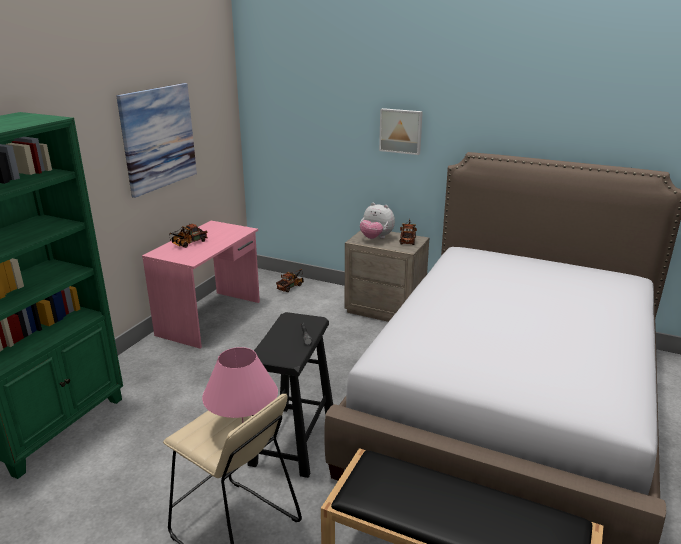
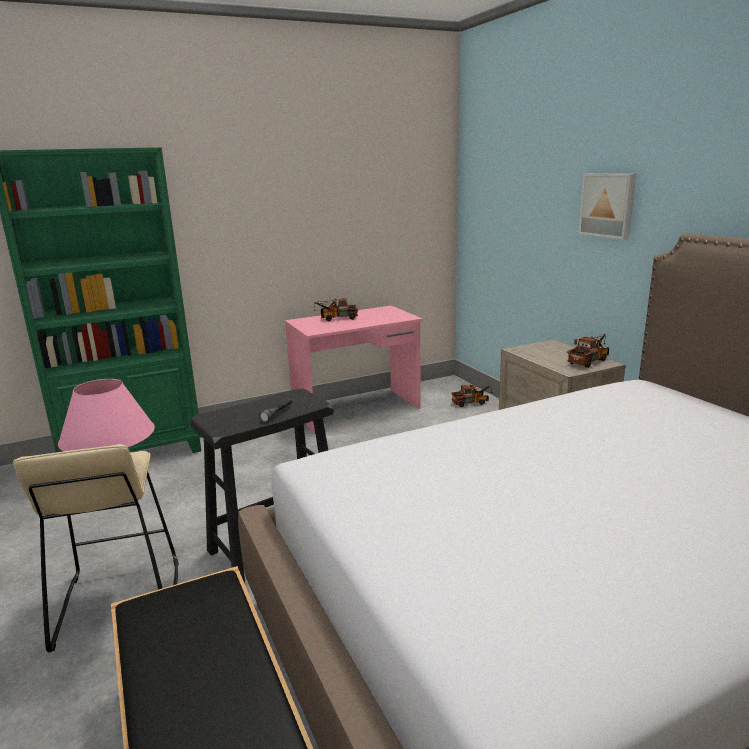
camera: 40 degrees right, 5 degrees down
picture [116,83,197,198] -> none
plush toy [360,203,395,239] -> none

